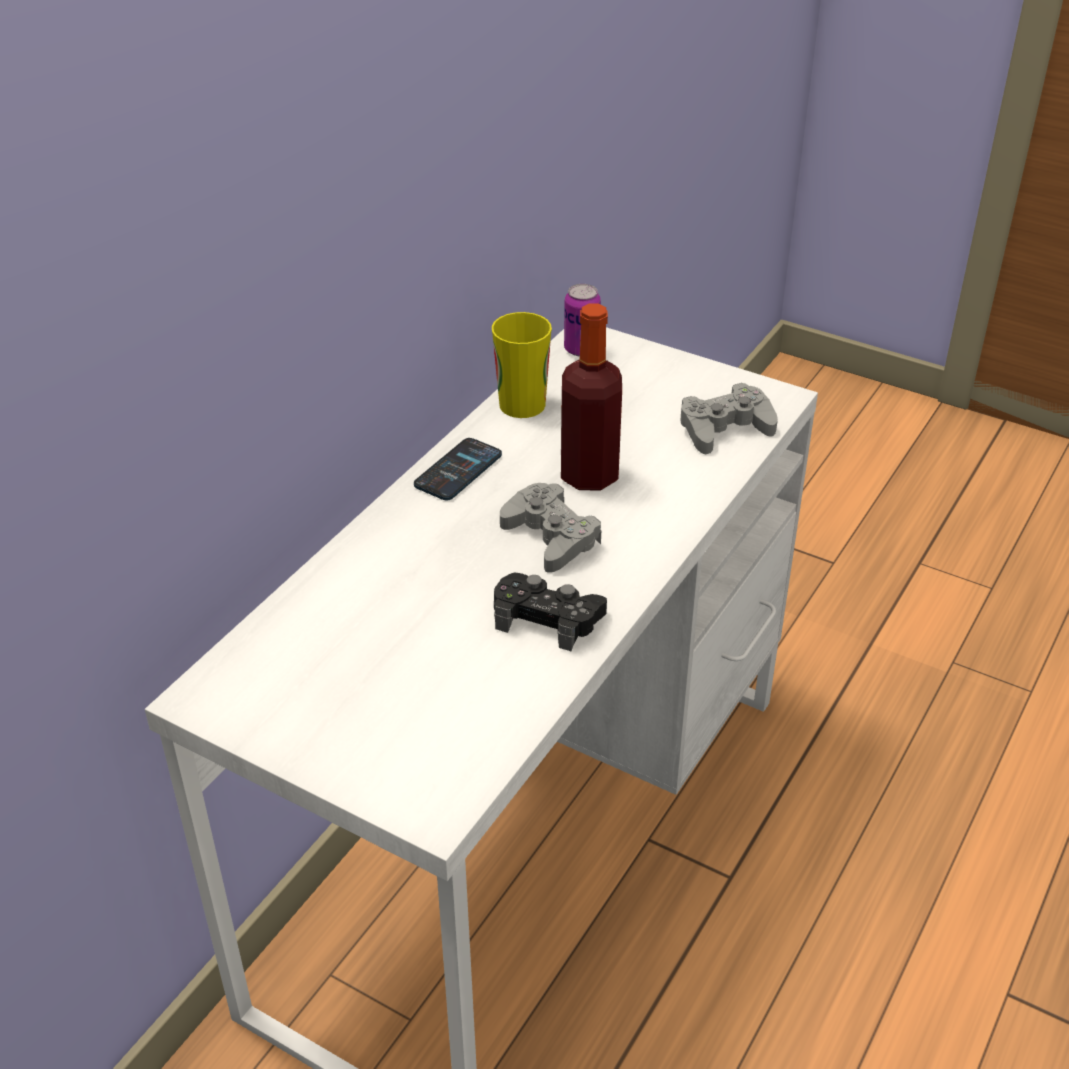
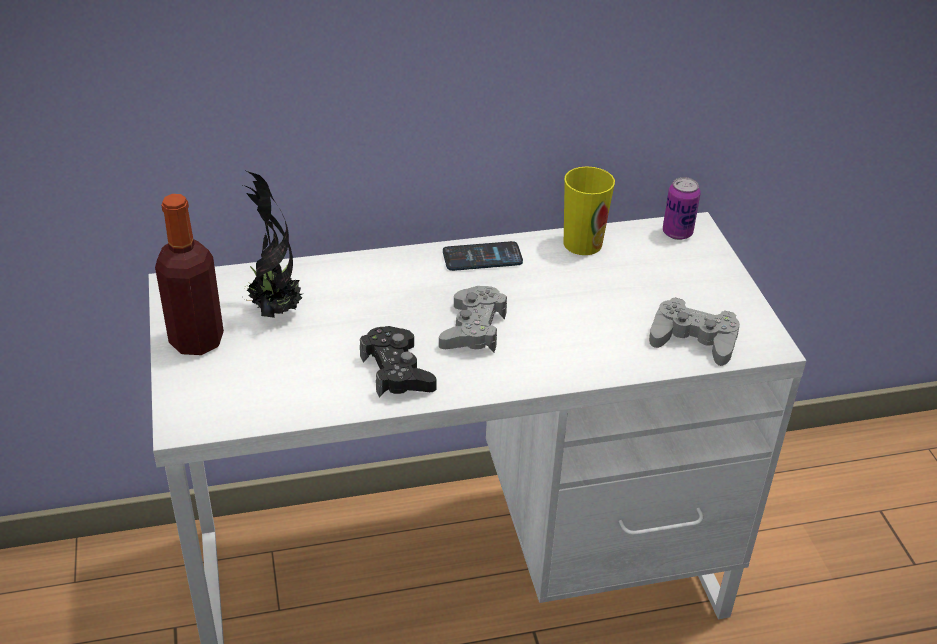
camera: 45 degrees right, 0 degrees up
bottle [561,303,622,491] -> bottle moved to [155,194,224,355]
none -> potted plant [242,170,302,318]

